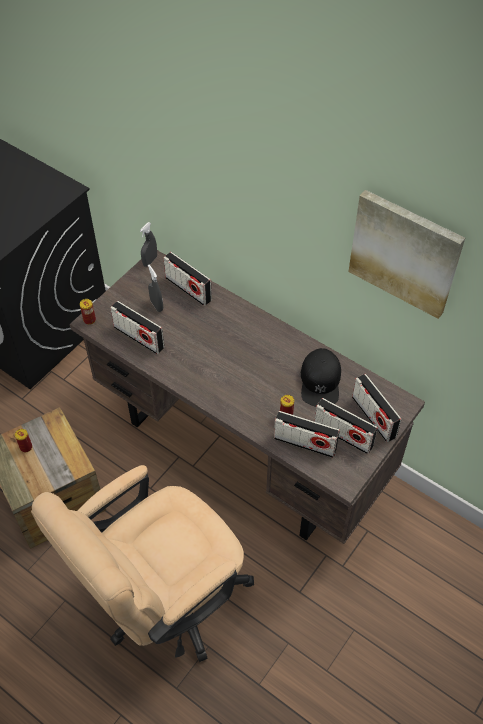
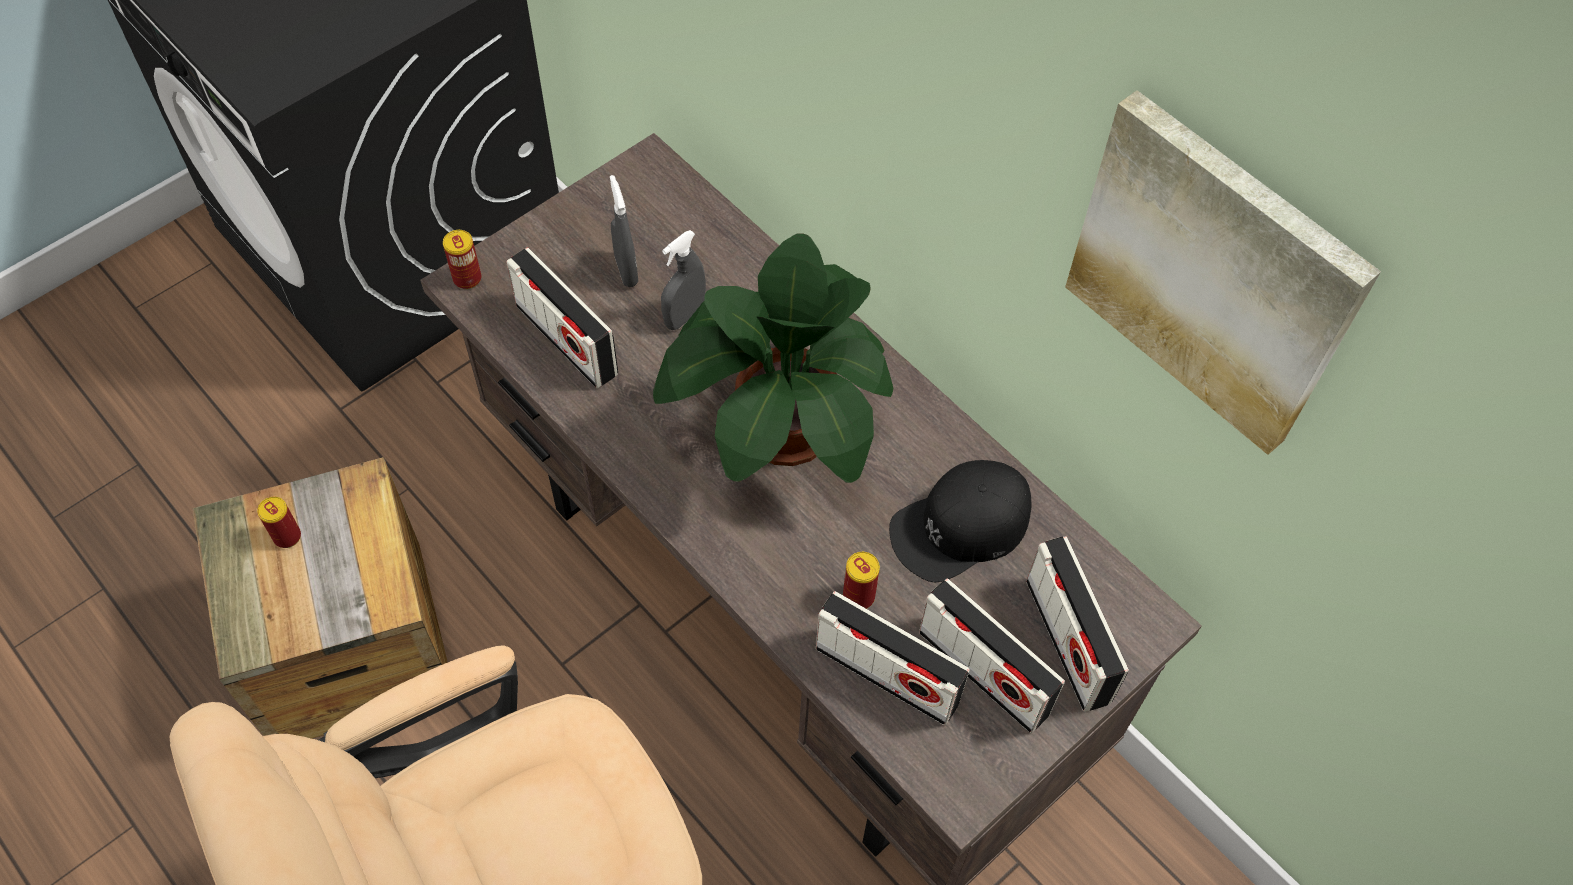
camera: 10 degrees right, 5 degrees up
grey spray bottle [140,222,157,267] -> grey spray bottle moved to [661,230,706,330]
radio [163,252,212,306] -> none
black cap [301,348,341,407] -> black cap turned 45 degrees clockwise [889,460,1032,582]
none -> potted plant [653,233,893,483]

